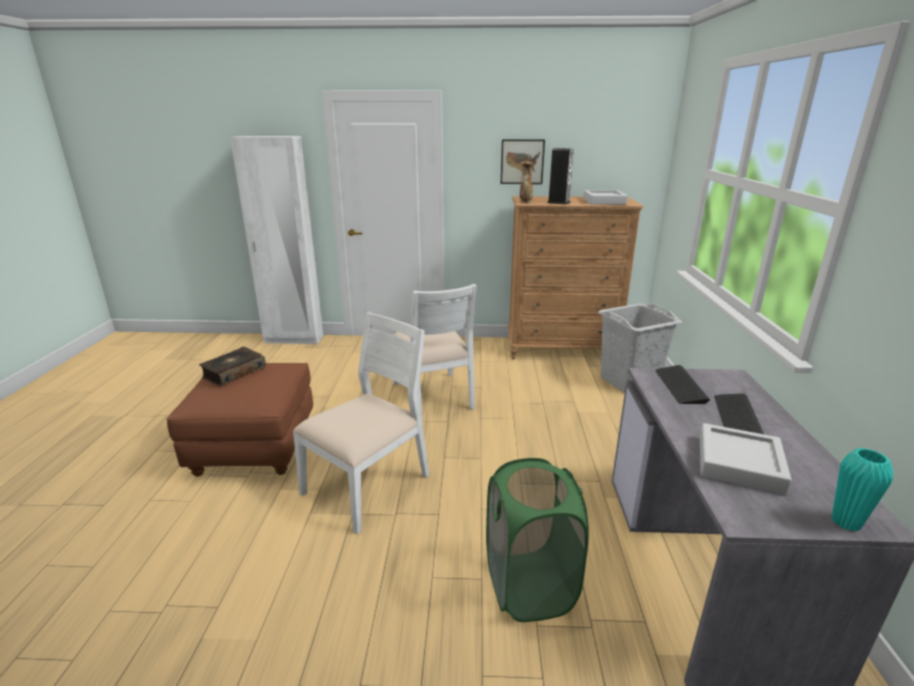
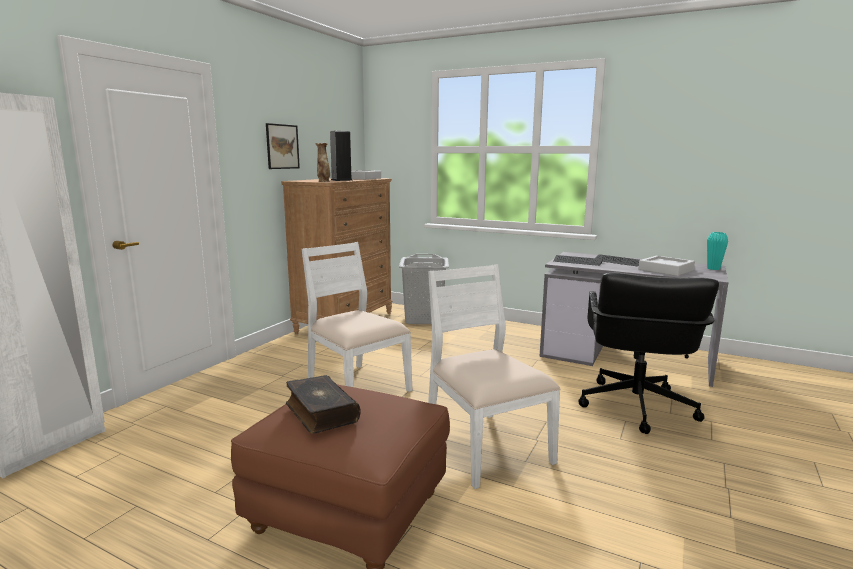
camera: 65 degrees left, 10 degrees down
white chair [393,284,477,420] -> white chair turned 135 degrees counterclockwise [302,242,412,392]
green laundry basket [486,458,589,622] -> black office chair [578,272,719,434]

